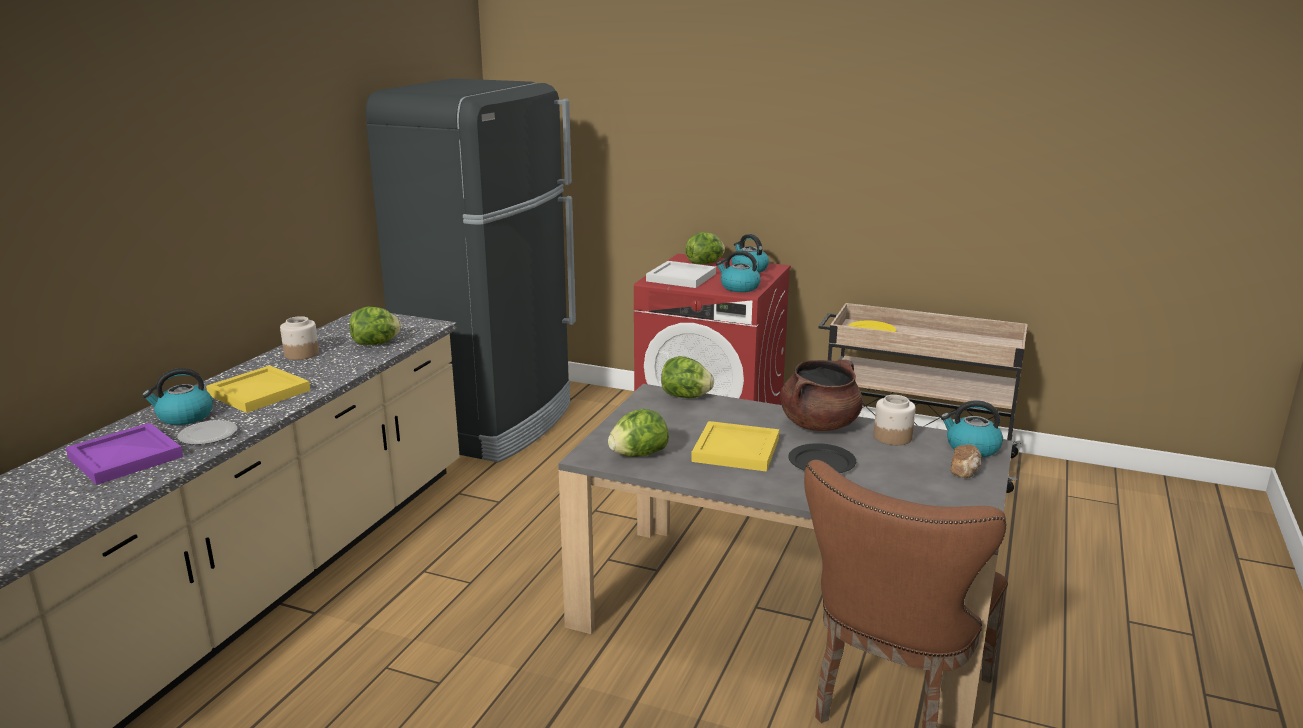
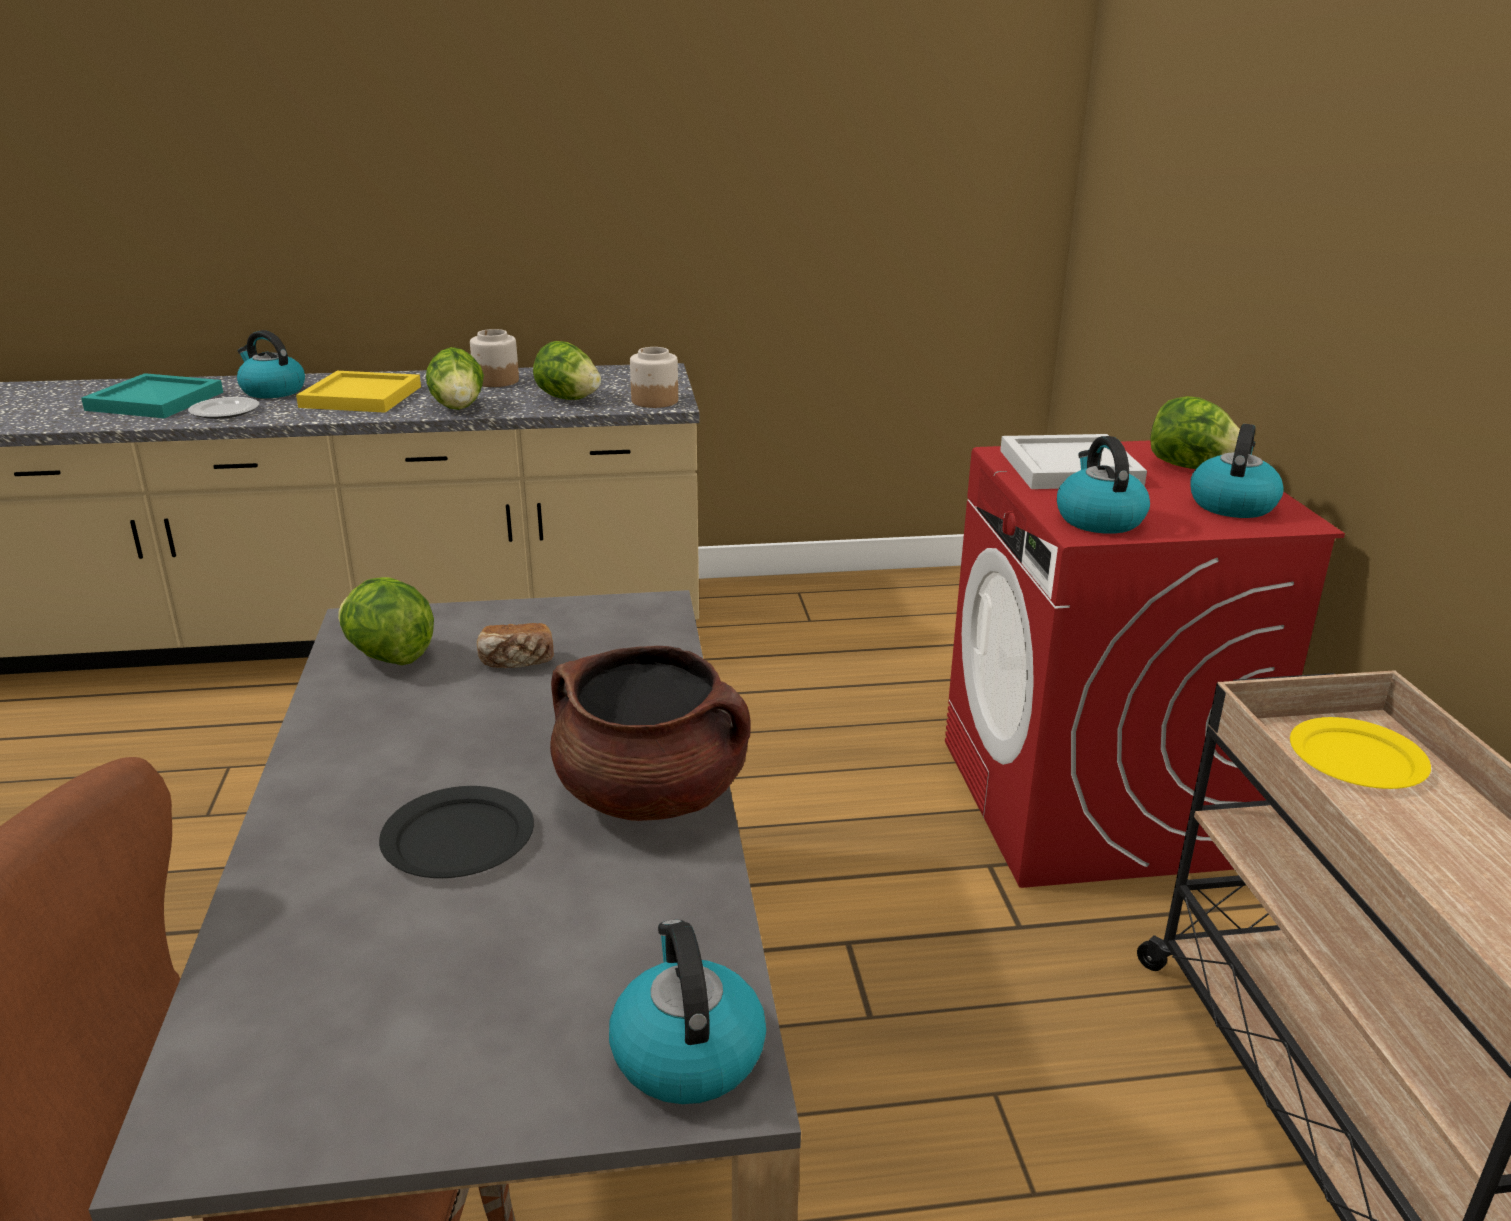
camera: 60 degrees right, 5 degrees up
purple tray [65,423,183,485] -> turquoise tray [81,373,223,418]
black fridge [366,78,576,463] -> none
lettuce [661,356,714,398] -> lettuce moved to [426,347,484,410]
yellow tray [691,421,779,472] -> none
jar [874,395,916,445] -> jar moved to [630,347,678,408]
bread [951,445,982,478] -> bread moved to [477,623,554,668]

